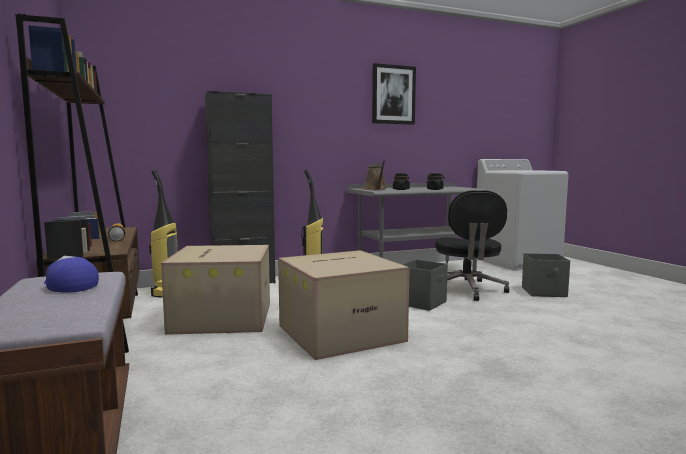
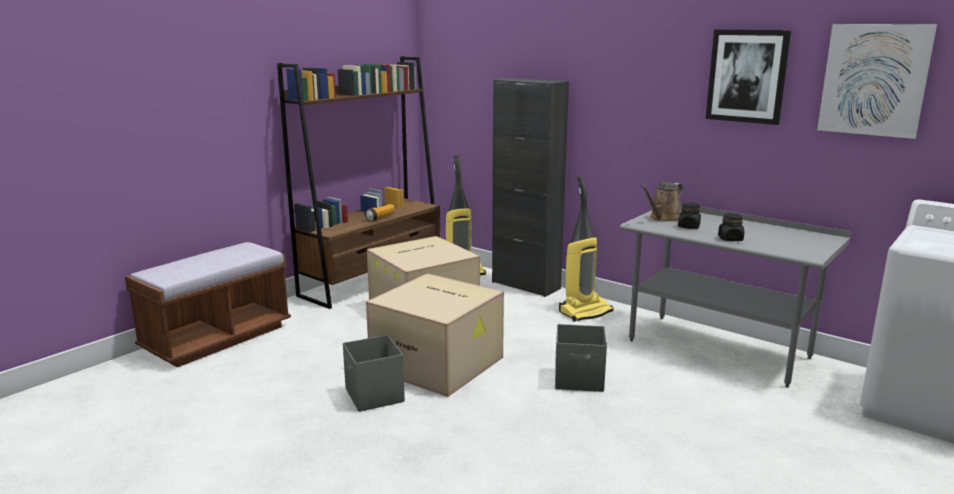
camera: 60 degrees right, 10 degrees up
cap [44,256,99,293] -> none
black office chair [435,190,509,301] -> none
grey storage box [522,253,570,297] -> grey storage box moved to [343,335,405,412]
none -> picture [817,24,937,139]

